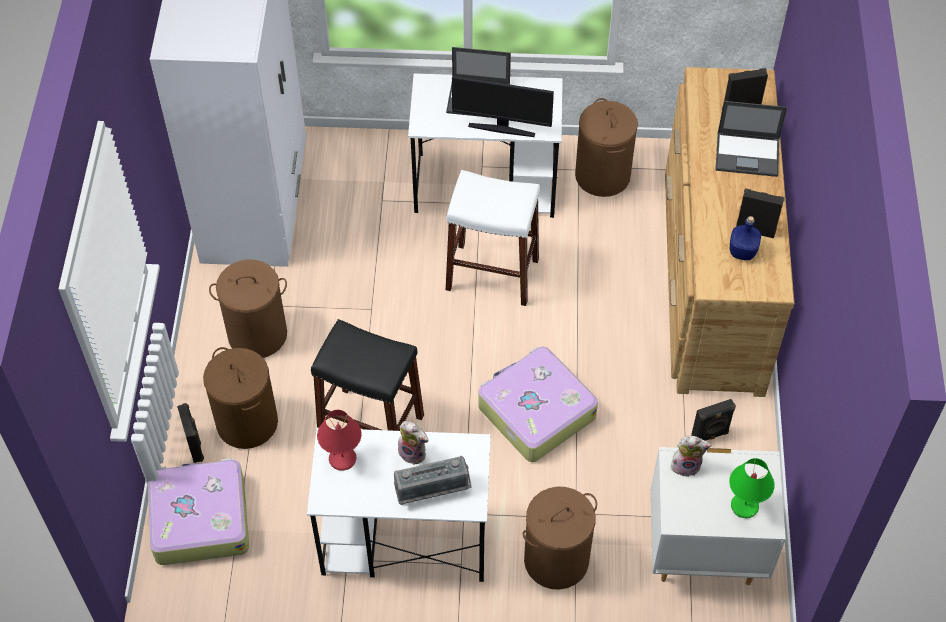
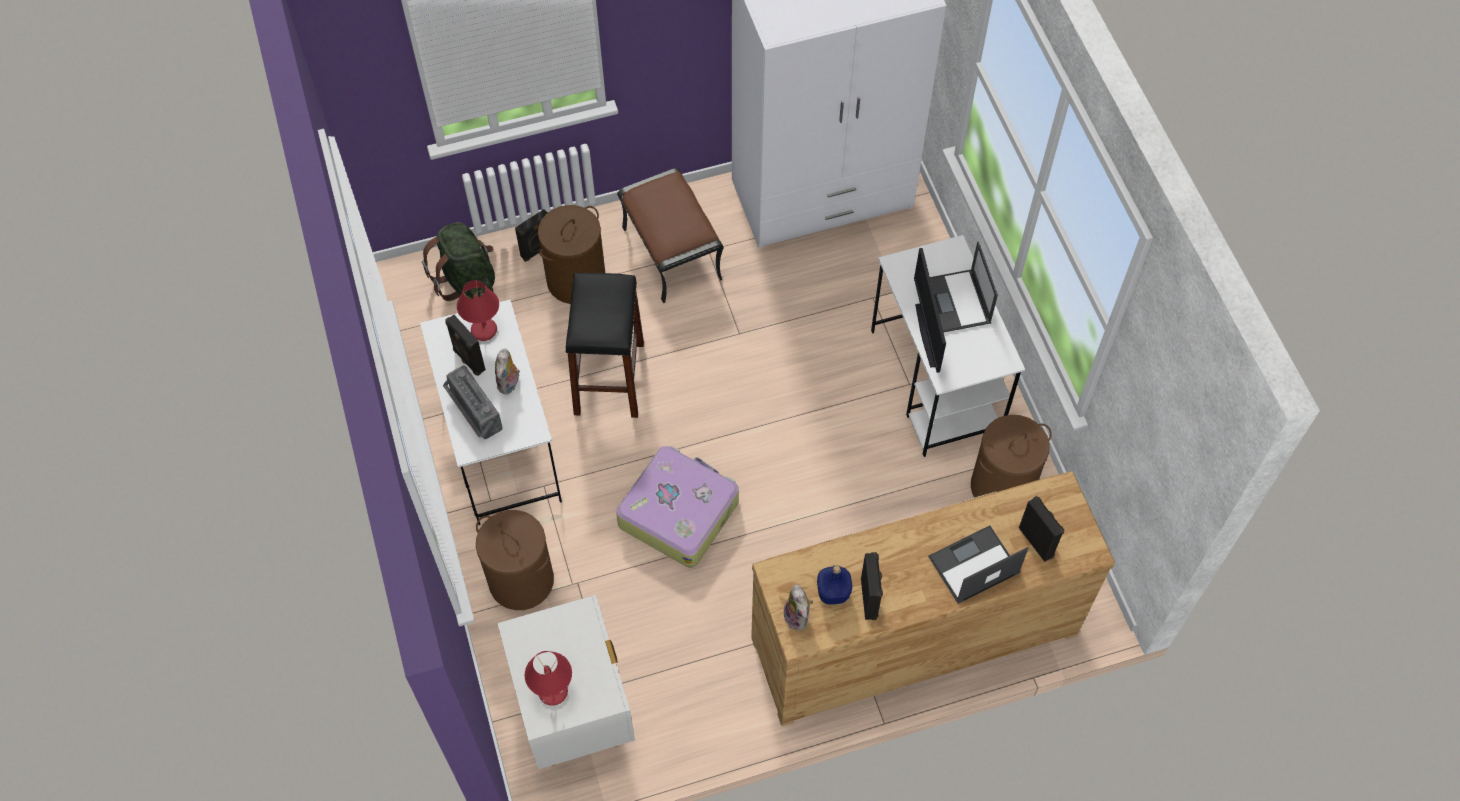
camera: 70 degrees right, 5 degrees up
suitcase [148,458,249,565] -> green backpack [422,222,495,301]
brown laundry basket [209,260,287,358] -> brown ottoman [617,168,724,303]
white stool [445,170,540,306] -> none
plush toy [671,436,712,477] -> plush toy moved to [784,585,813,631]
black speaker [691,399,736,441] -> black speaker moved to [445,315,486,376]
laptop [715,101,787,177] -> laptop turned 75 degrees clockwise [928,525,1028,604]
green table lamp [729,458,775,518] -> red table lamp [525,651,572,706]

